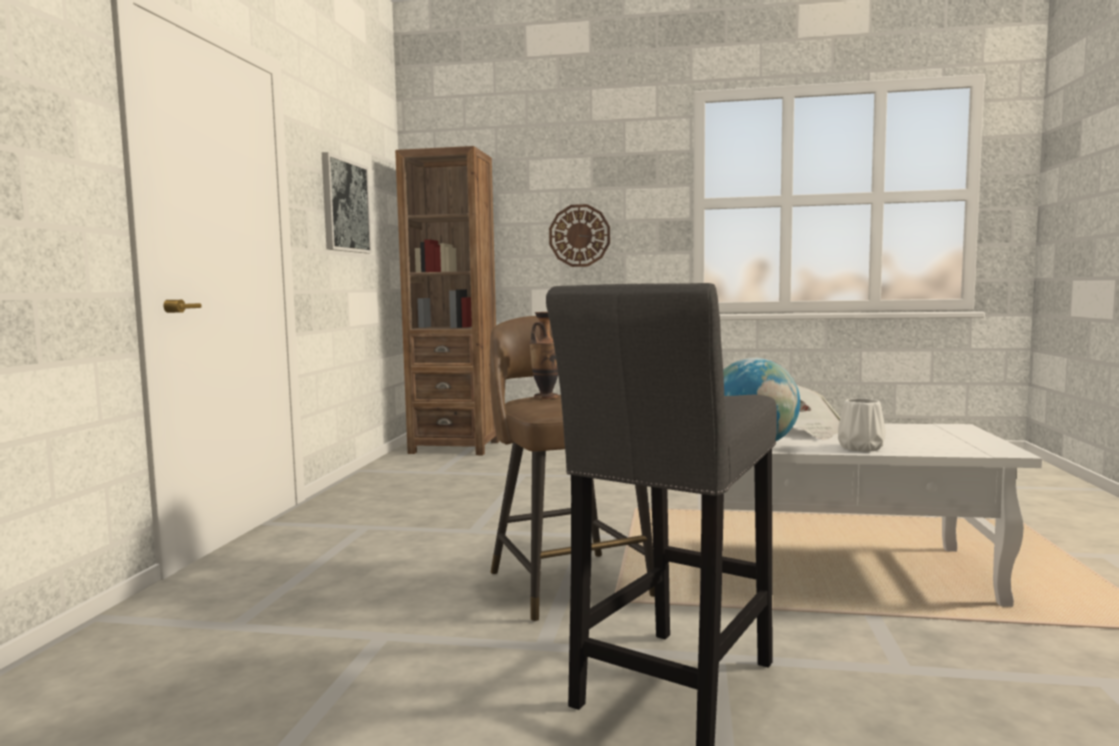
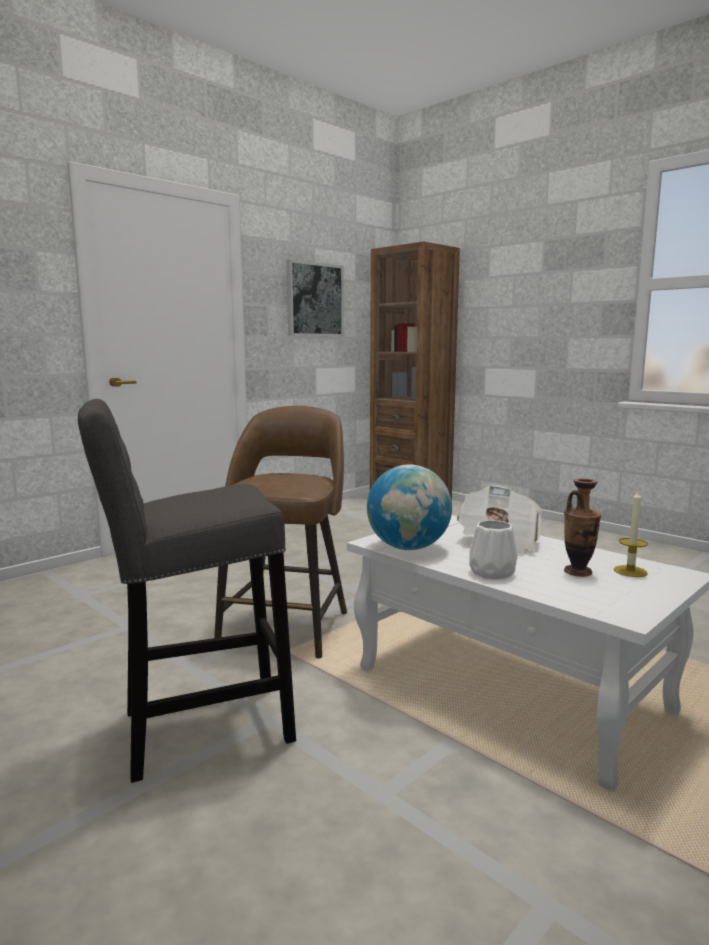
camera: 35 degrees right, 5 degrees up
vase [530,312,558,399] -> vase moved to [564,478,601,577]
wall clock [549,204,610,267] -> none
none -> candle [614,491,648,577]

